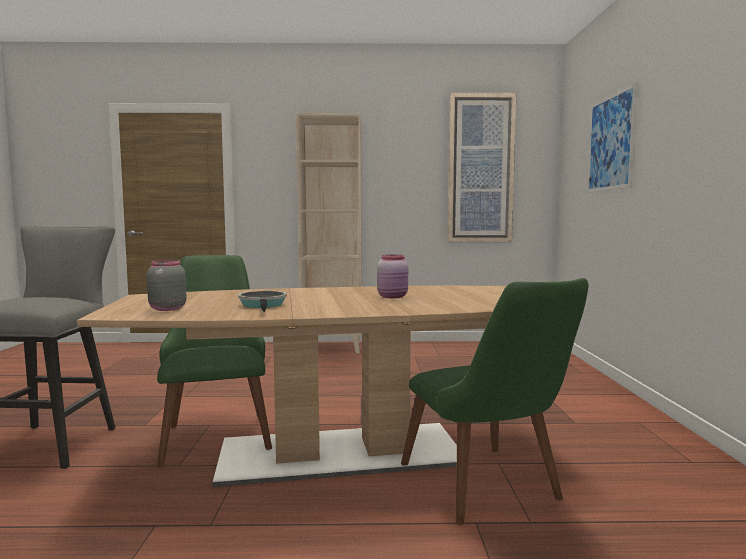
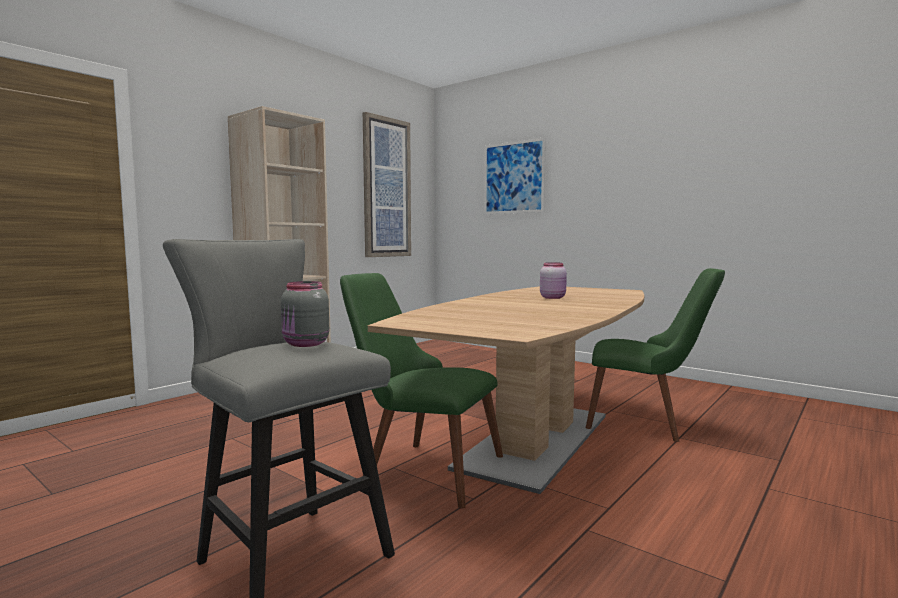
camera: 50 degrees left, 0 degrees up
grey jar [147,260,187,311] -> grey jar moved to [281,281,329,347]
frying pan [238,291,287,312] -> none

